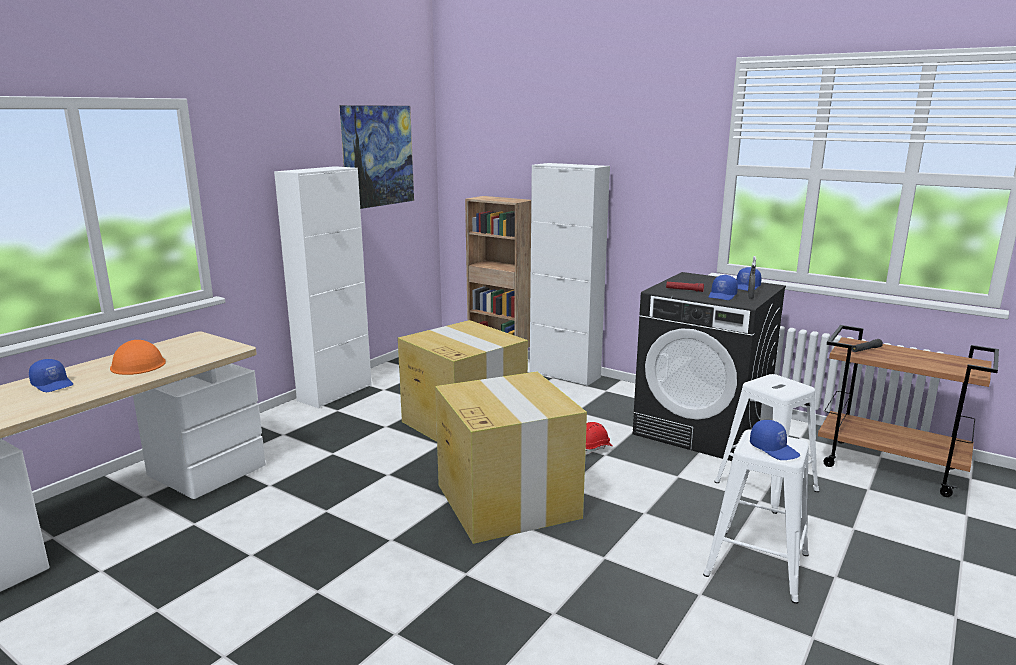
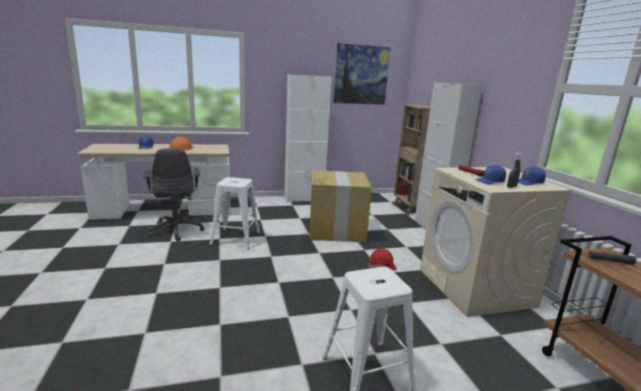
camera: 40 degrees right, 0 degrees up
cardboard box [435,372,587,544] -> none
black washing machine [632,272,786,461] -> beige washing machine [420,167,573,317]
white stool [714,374,819,514] -> white stool moved to [209,177,260,249]
blue cap [750,420,800,460] -> none
none -> grey office chair [143,148,204,241]

